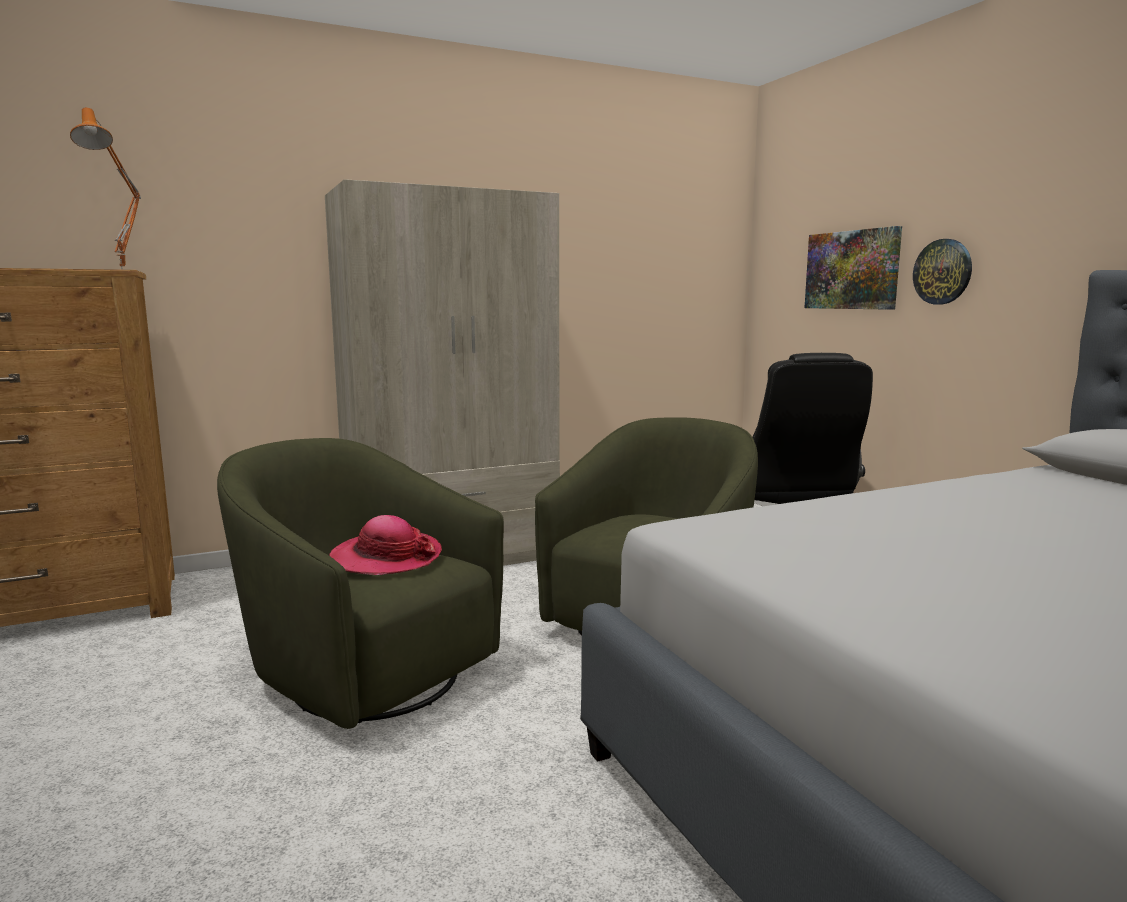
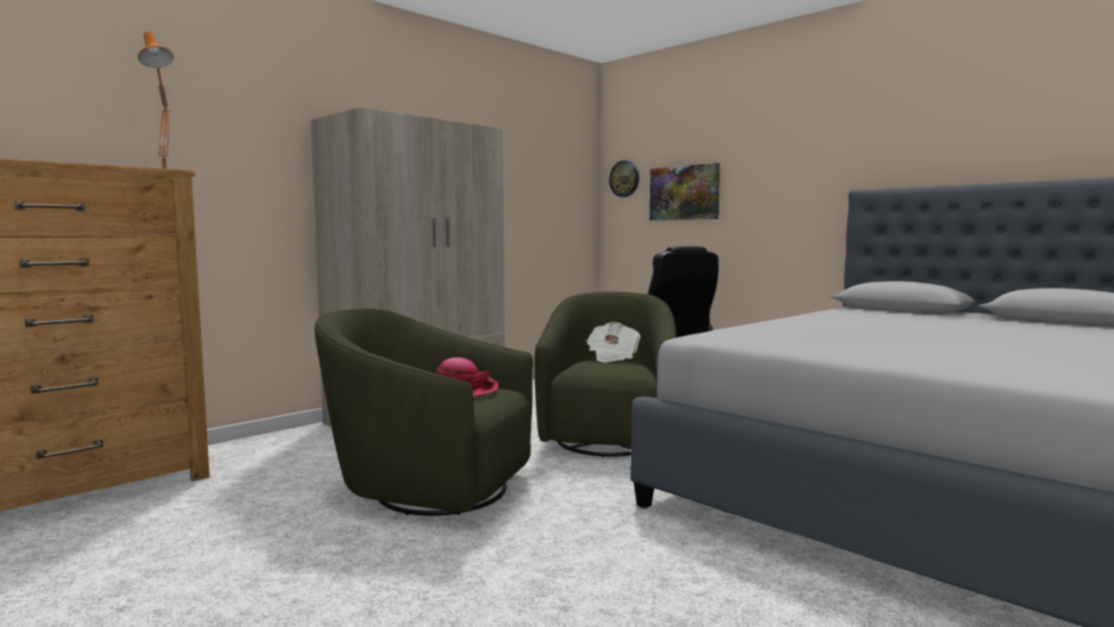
camera: 20 degrees left, 5 degrees down
wall clock [913,239,972,304] -> wall clock moved to [609,160,639,197]
none -> newspaper [586,322,641,363]

